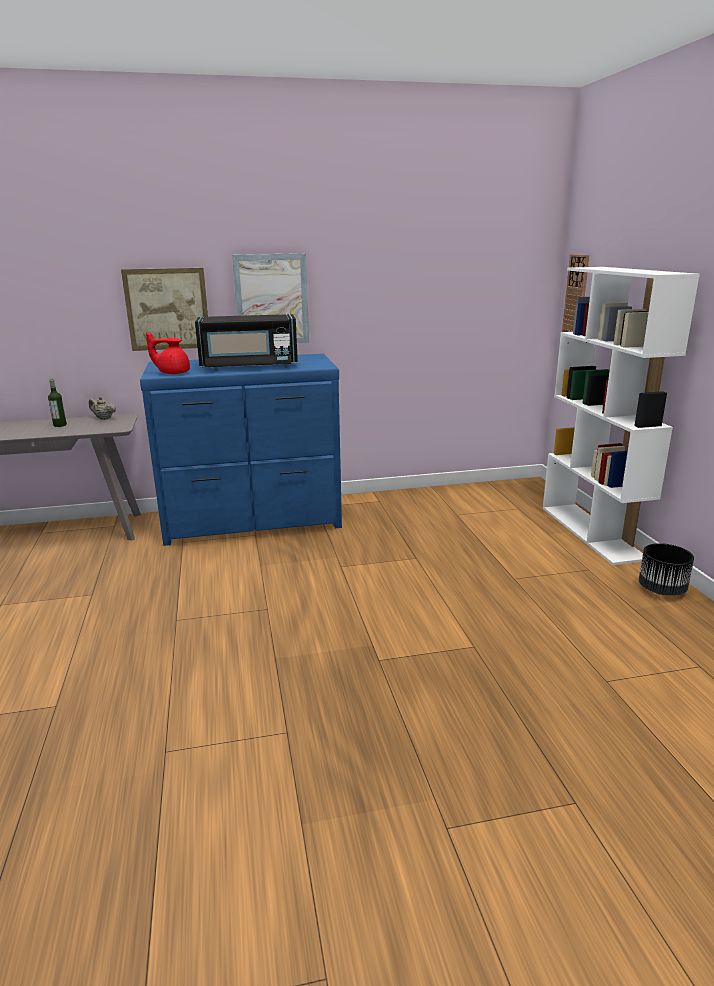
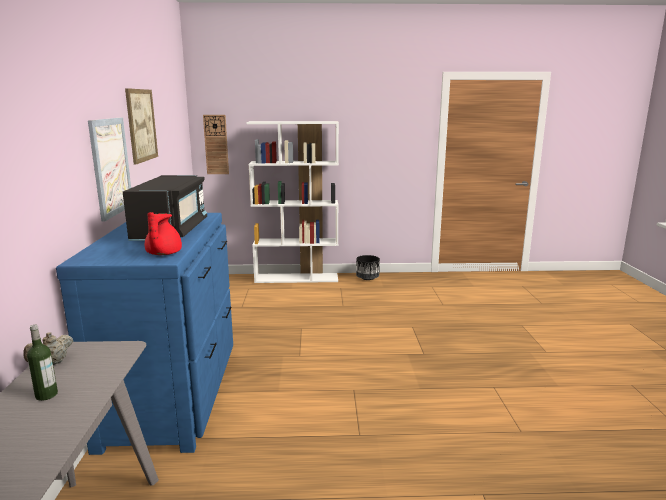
camera: 80 degrees left, 5 degrees down
picture [121,268,208,351] -> picture moved to [125,88,158,165]

